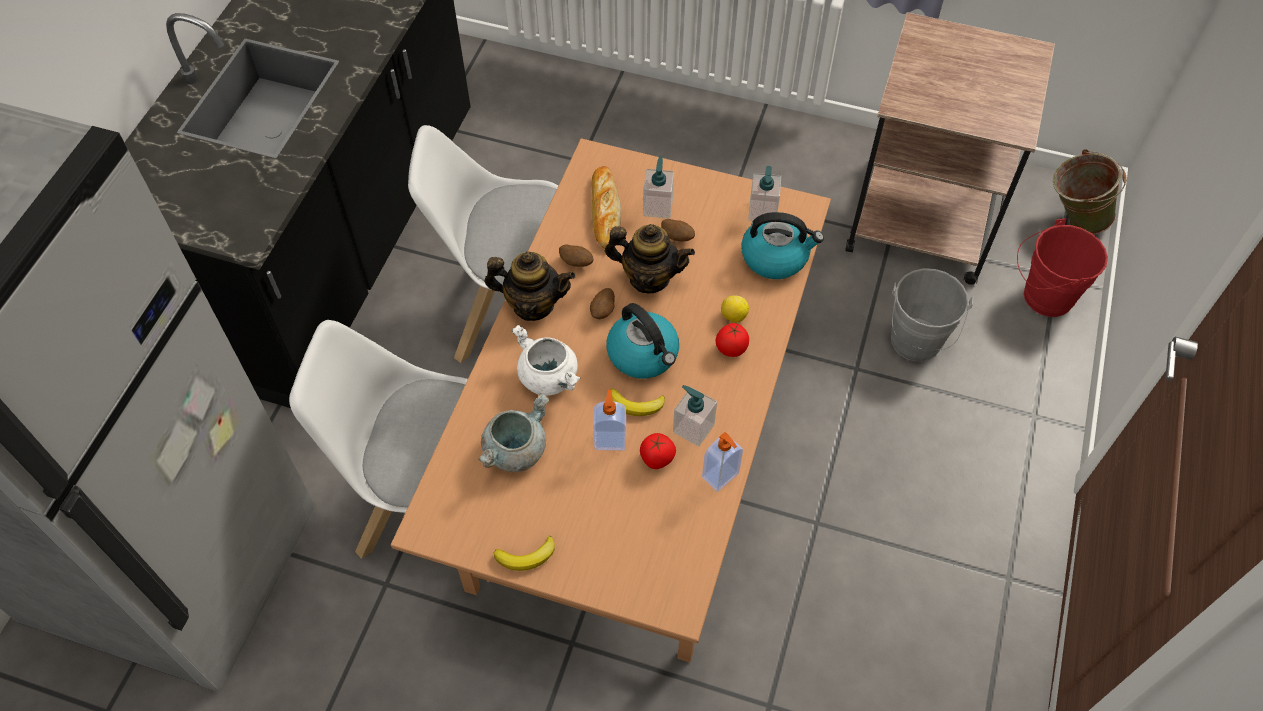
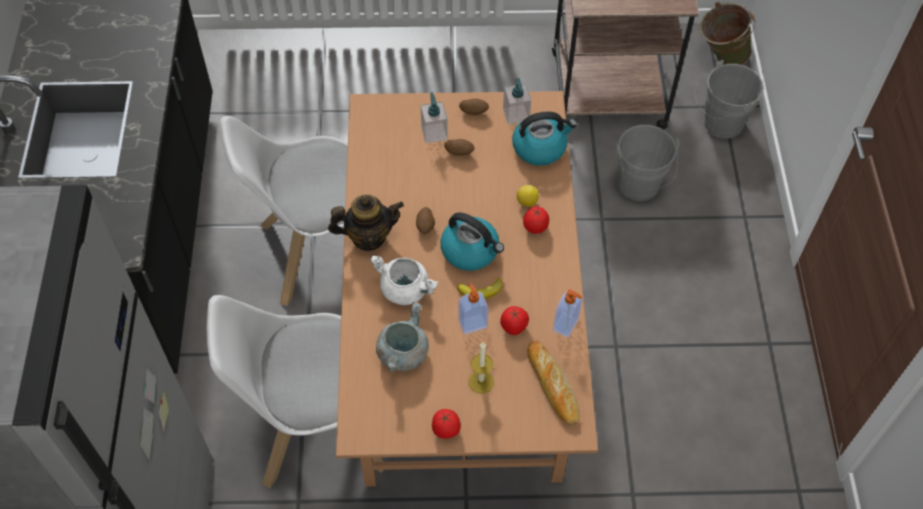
camera: 20 degrees left, 0 degrees up
banana [494,536,555,571] -> tomato [432,409,461,439]
potato [559,245,594,267] -> potato moved to [459,99,489,115]
bread [591,166,621,249] -> bread moved to [528,340,580,425]
teapot [605,224,695,293] -> none
soap dispenser [673,385,717,447] -> none
red bucket [1017,218,1108,317] -> grey bucket [694,60,764,139]
none -> candle [468,342,494,394]

